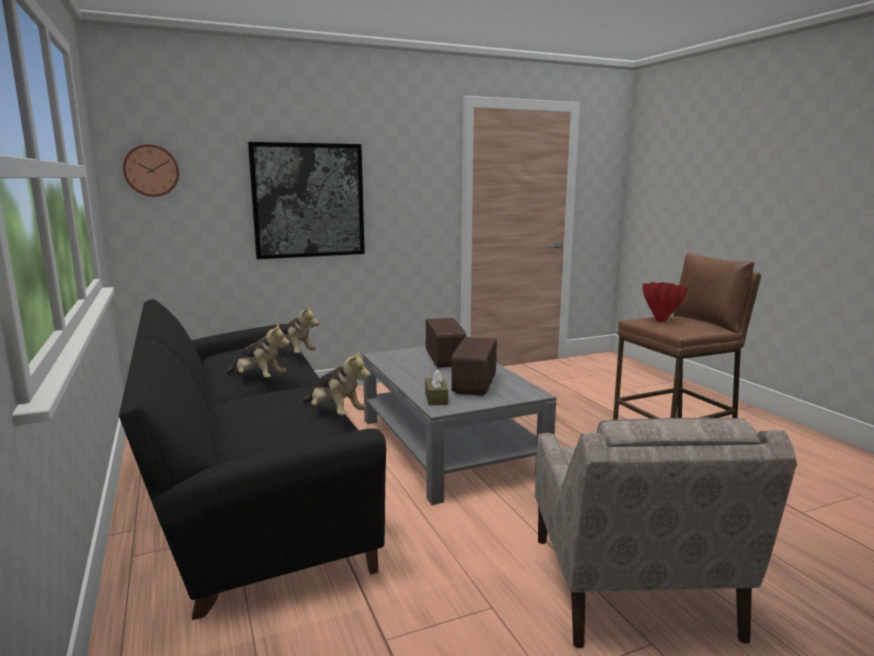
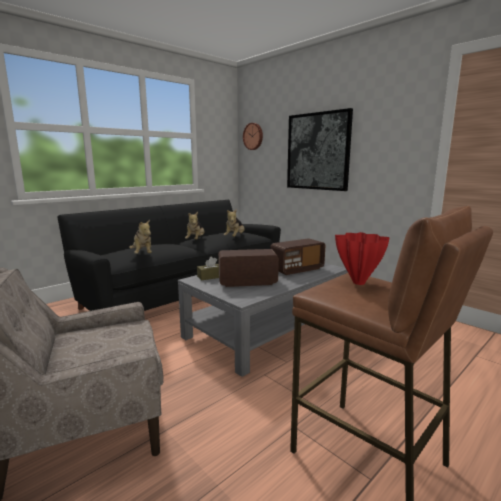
camera: 70 degrees right, 0 degrees up
plush toy [303,349,371,415] -> plush toy turned 45 degrees counterclockwise [129,219,152,254]

